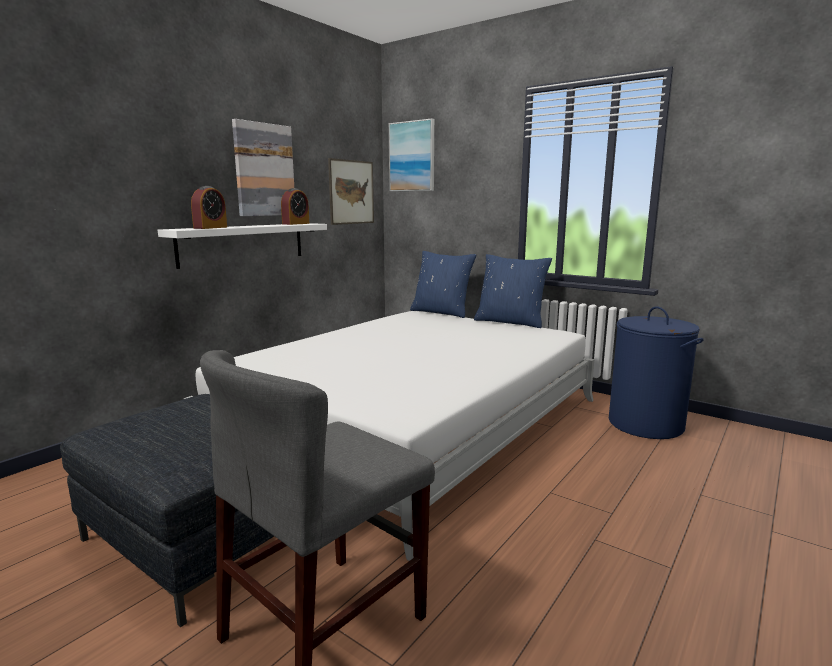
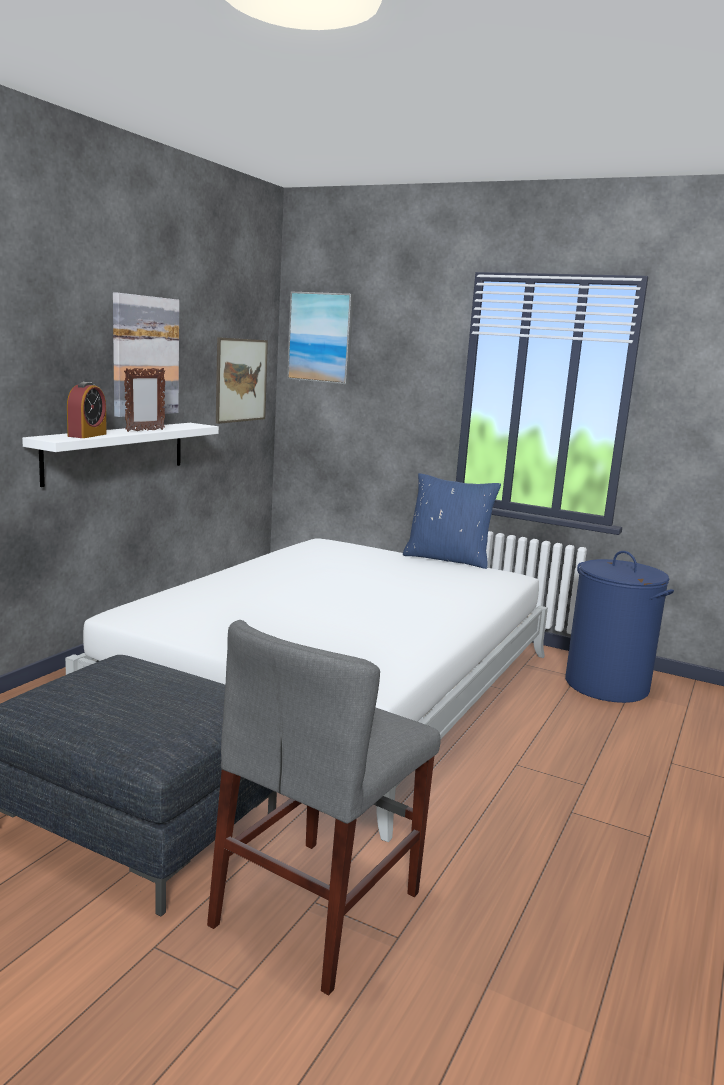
camera: 10 degrees left, 0 degrees up
alarm clock [281,188,309,225] -> none
blue pillow [410,251,477,318] -> none
none -> picture frame [124,368,165,432]

